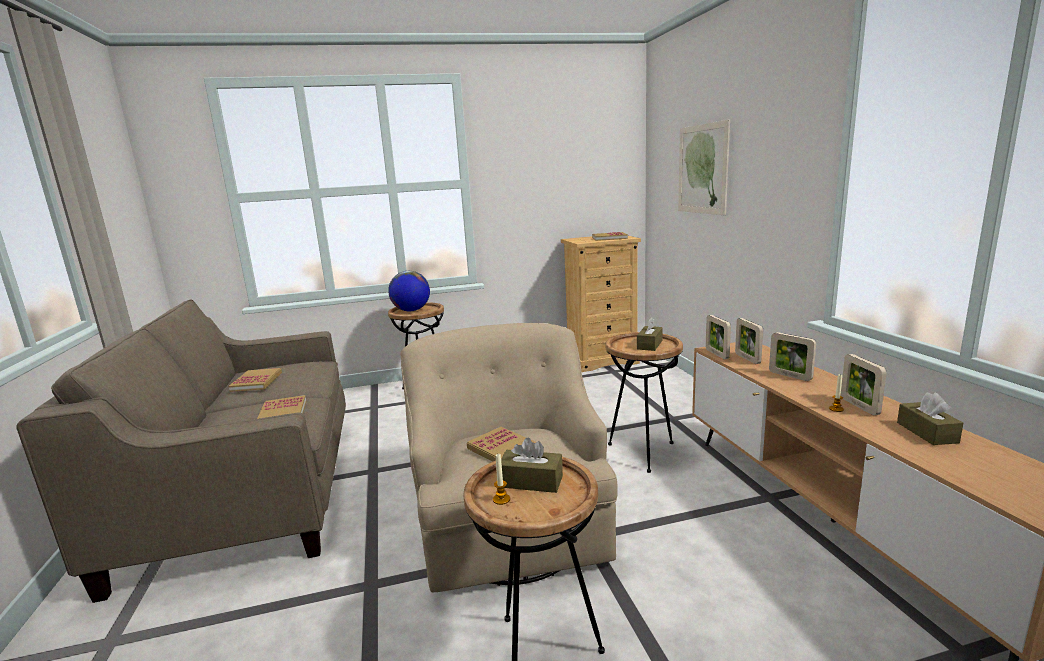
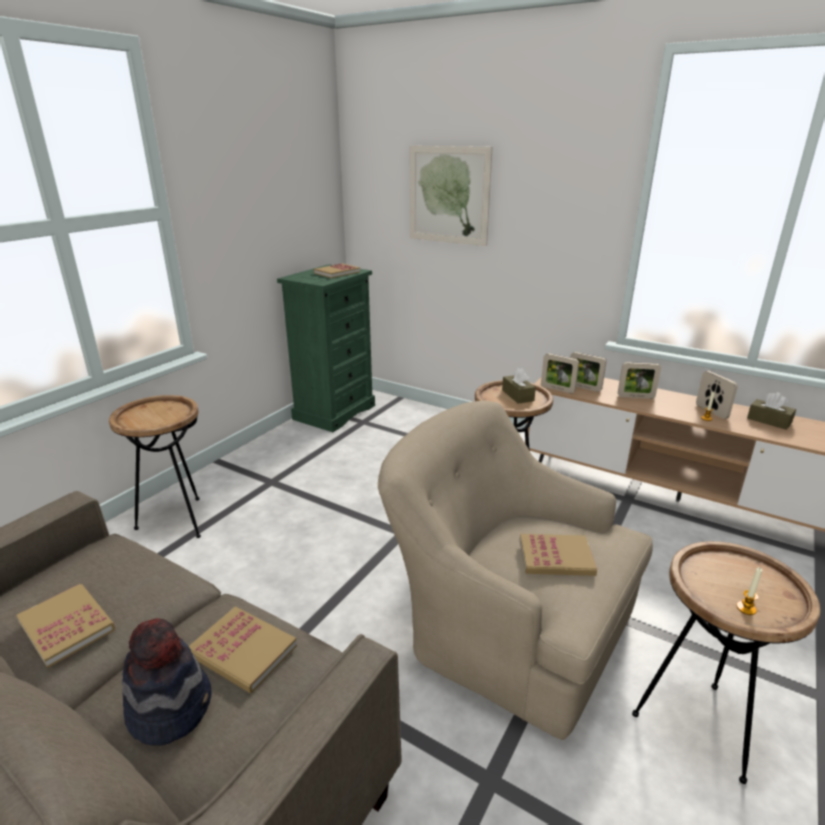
camera: 45 degrees left, 10 degrees up
globe [388,271,430,311] -> none
brown tissue box [501,438,563,493] -> none
beige dresser [561,236,641,372] -> green dresser [277,264,375,432]
picture frame [841,354,887,415] -> picture frame turned 150 degrees counterclockwise [696,371,738,419]
none -> hat [122,618,212,746]

